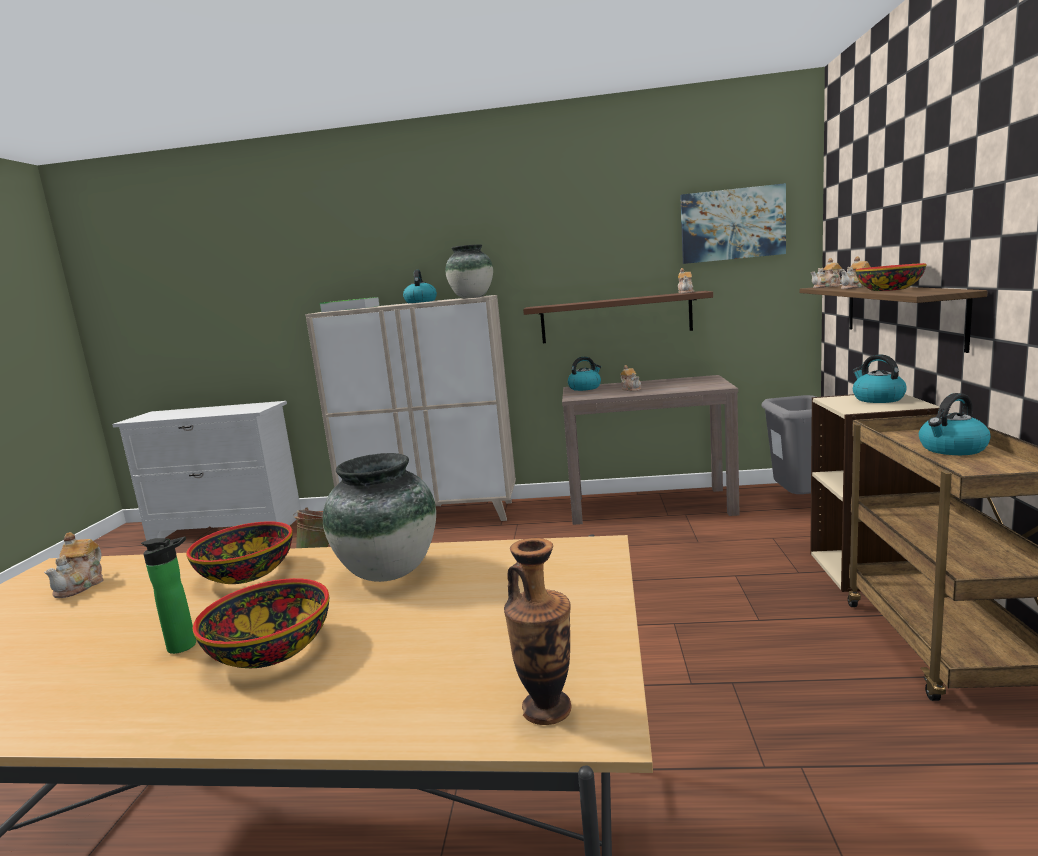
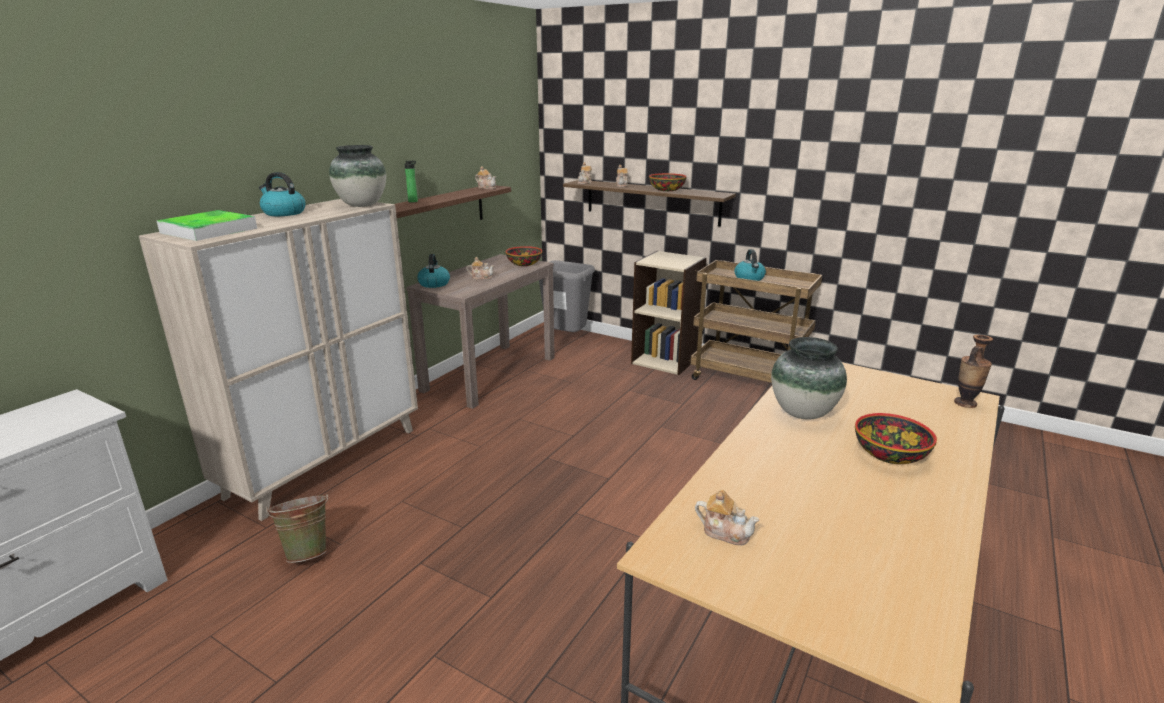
camera: 65 degrees left, 10 degrees up
bottle [141,536,196,654] -> bottle moved to [404,161,418,203]
bowl [186,521,293,584] -> bowl moved to [506,246,542,266]
picture [680,183,786,264] -> none
kettle [853,354,907,403] -> none

